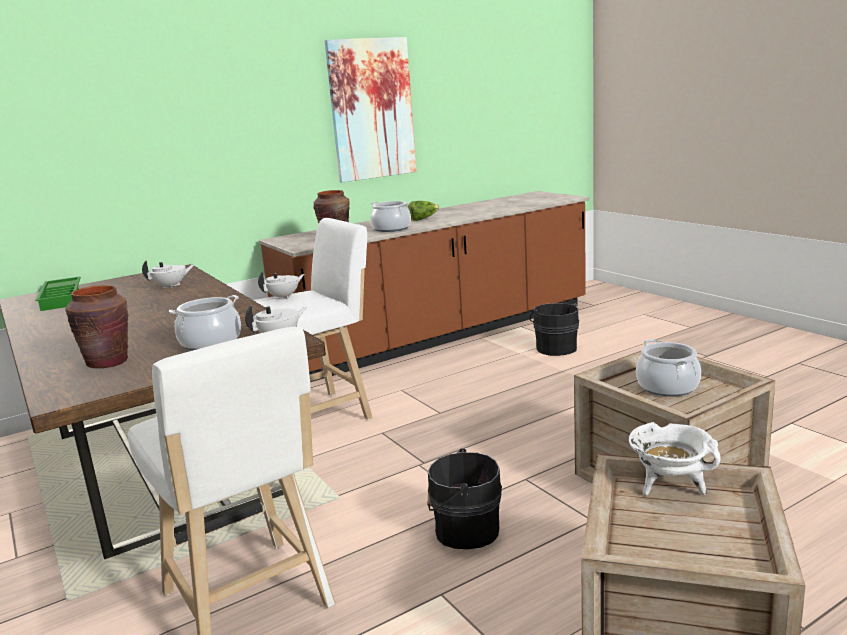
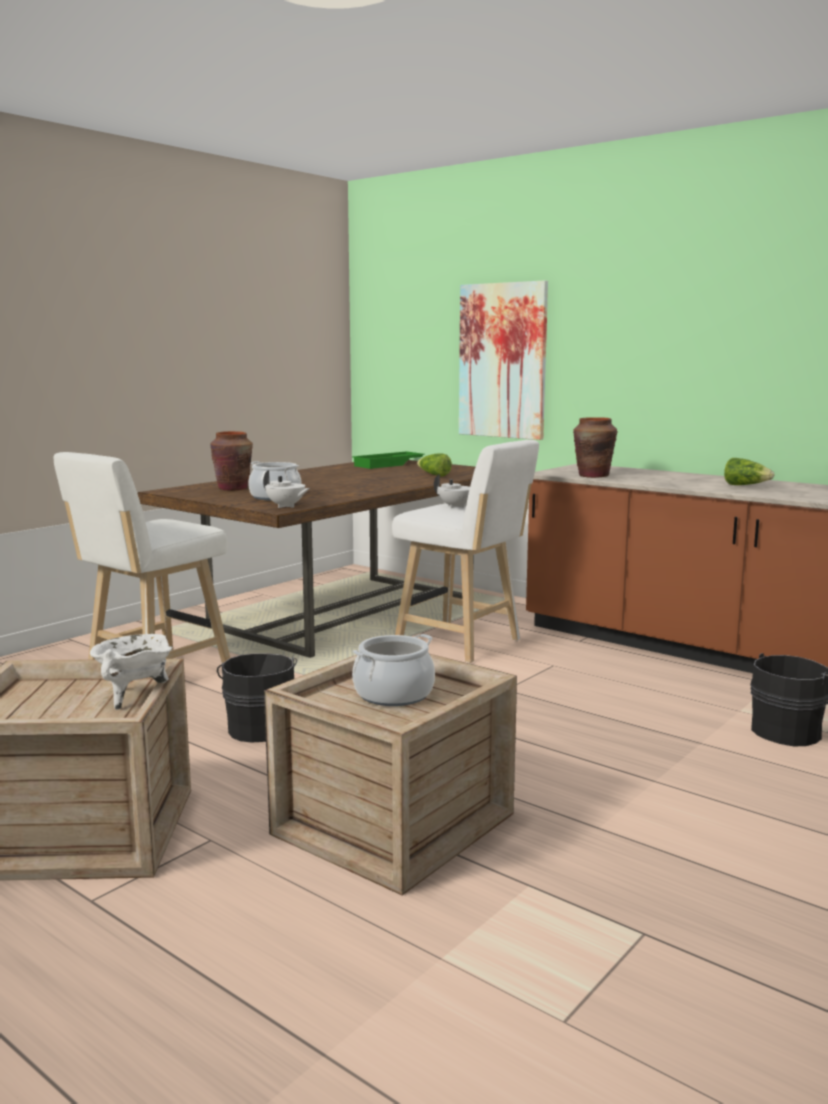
camera: 70 degrees right, 5 degrees down
white teapot [142,260,195,288] -> lettuce [417,453,452,477]
picture [325,37,417,183] -> picture moved to [459,280,548,440]
cooking pot [370,201,411,232] -> none

